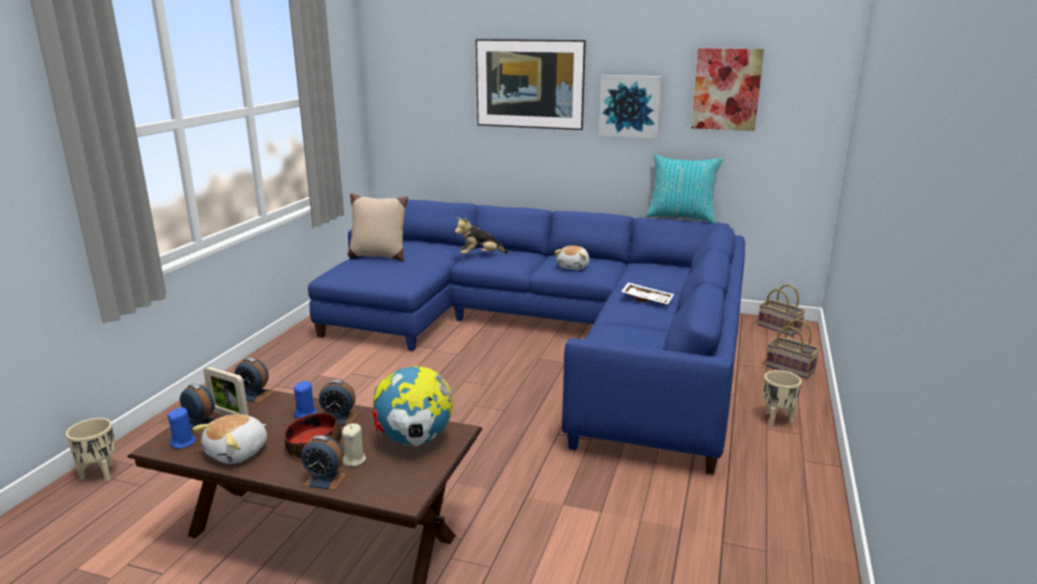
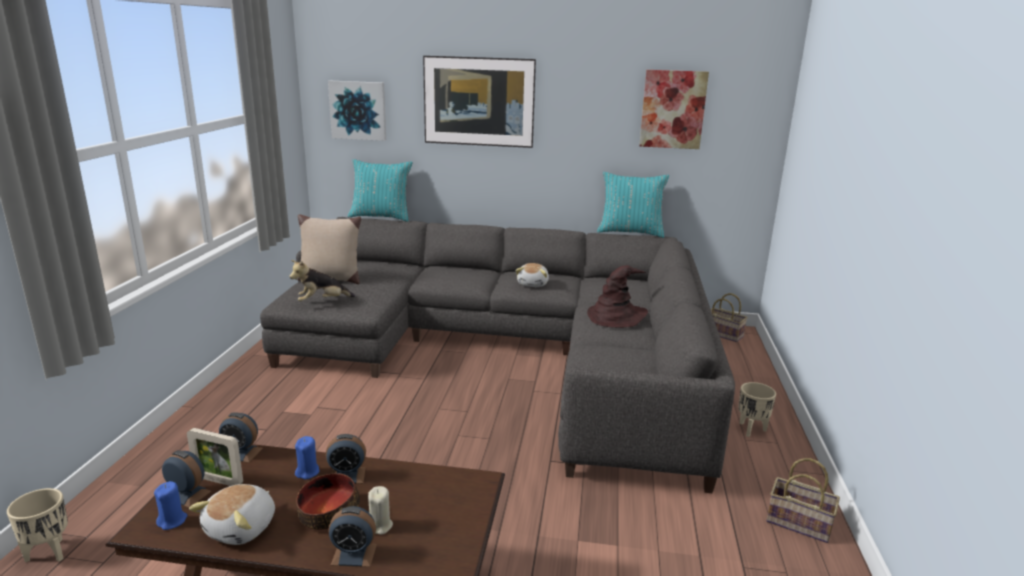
camera: 10 degrees left, 0 degrees up
blue sofa [308,200,745,475] -> grey sofa [260,217,735,493]
globe [372,366,453,446] -> none
plush toy [455,217,509,254] -> plush toy moved to [289,260,356,301]
picture [599,75,662,139] -> picture moved to [328,81,386,141]
white tray [621,282,674,305] -> brown hat [587,265,648,328]
basket [766,319,820,379] -> basket moved to [766,458,840,543]
none -> turquoise pillow [348,159,412,222]

